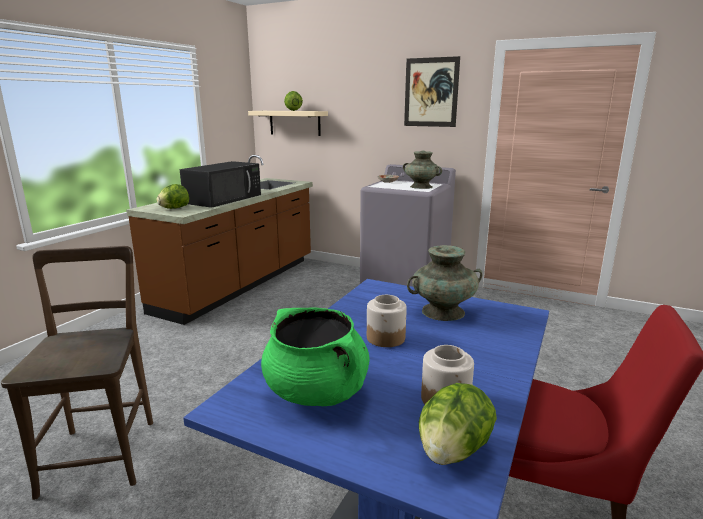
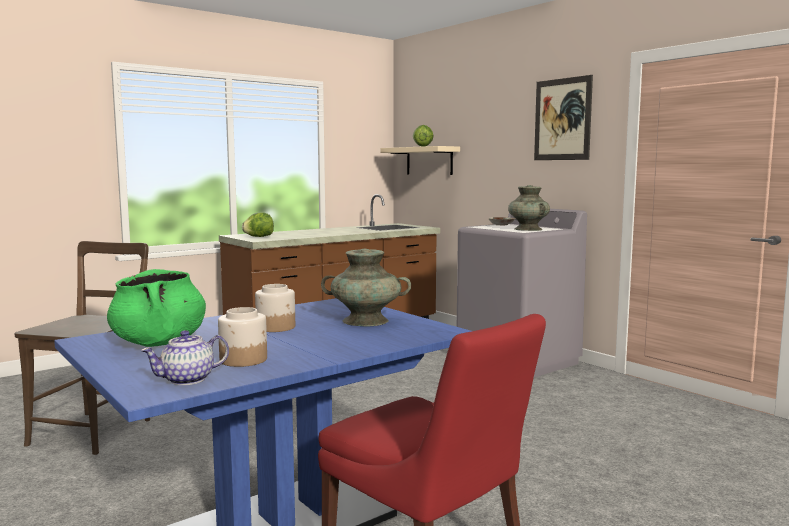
camera: 25 degrees right, 10 degrees down
black microwave [180,161,261,208] -> none
lettuce [419,383,497,465] -> teapot [141,330,229,385]

